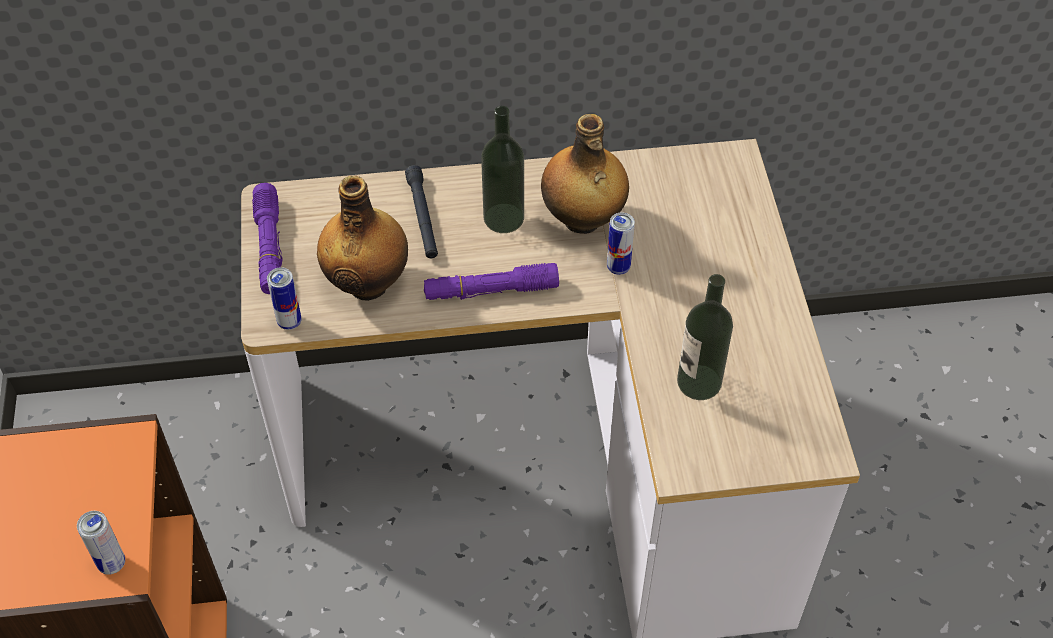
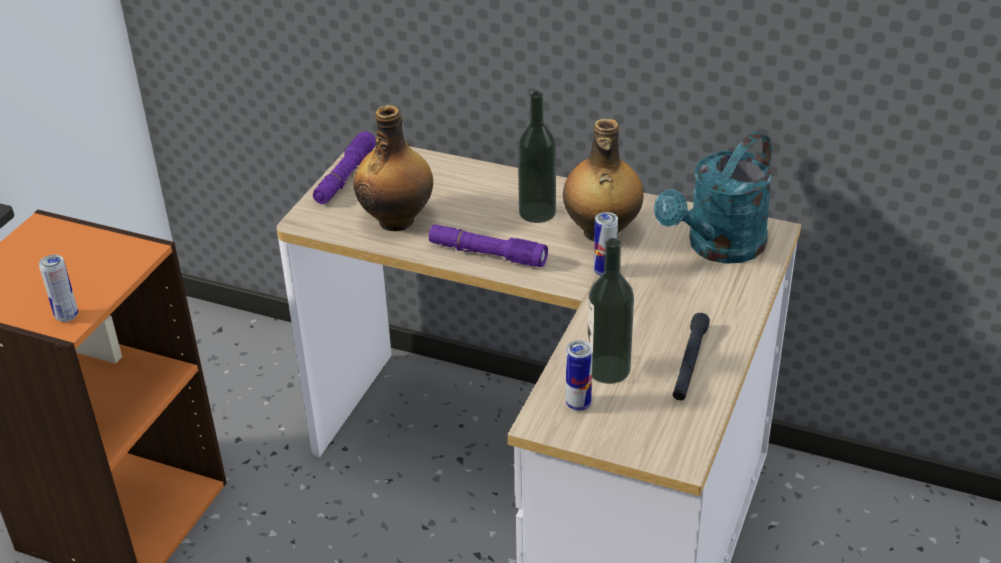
camera: 30 degrees right, 15 degrees down
can [267,267,301,330] -> can moved to [566,340,593,411]
black flashlight [405,165,438,258] -> black flashlight moved to [673,313,710,400]
none -> turquoise watering can [654,132,773,264]

